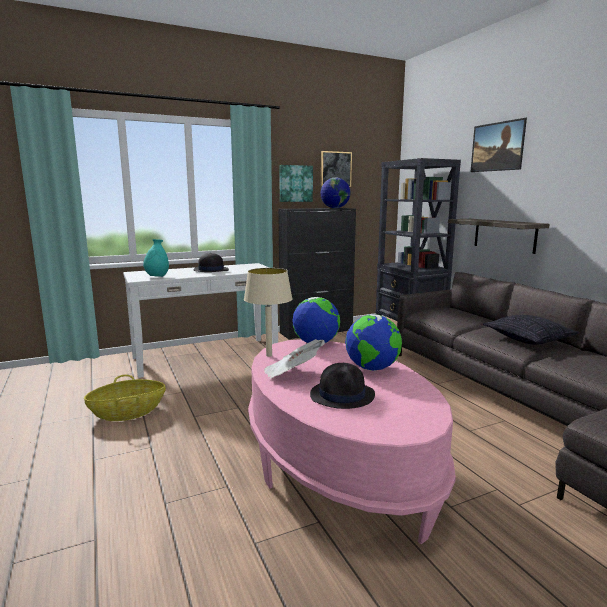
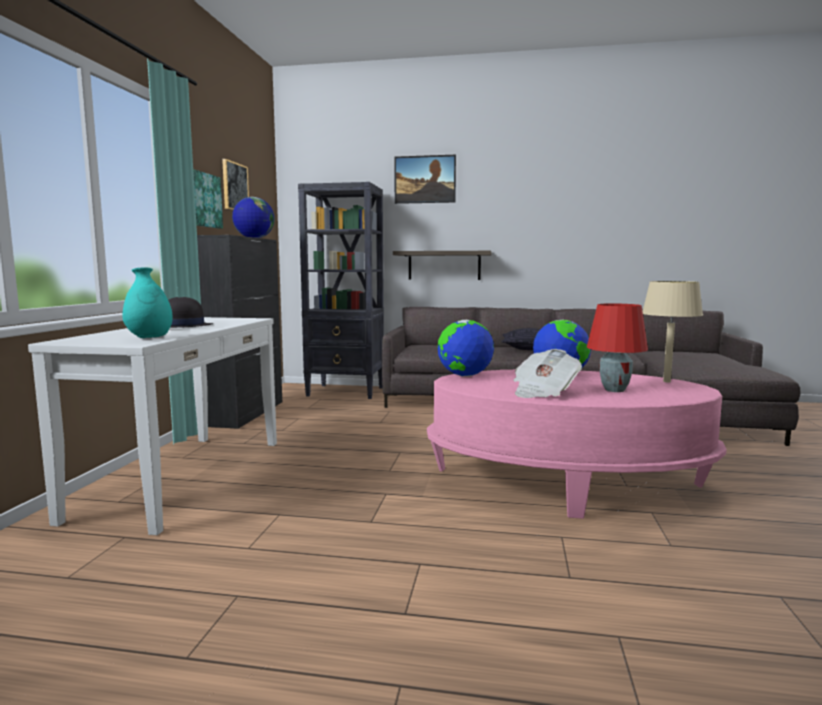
camera: 55 degrees left, 5 degrees down
basket [84,375,166,421] -> none
beige table lamp [244,268,293,357] -> beige table lamp moved to [643,281,703,382]
black hat [310,363,375,409] -> red table lamp [587,303,648,392]

